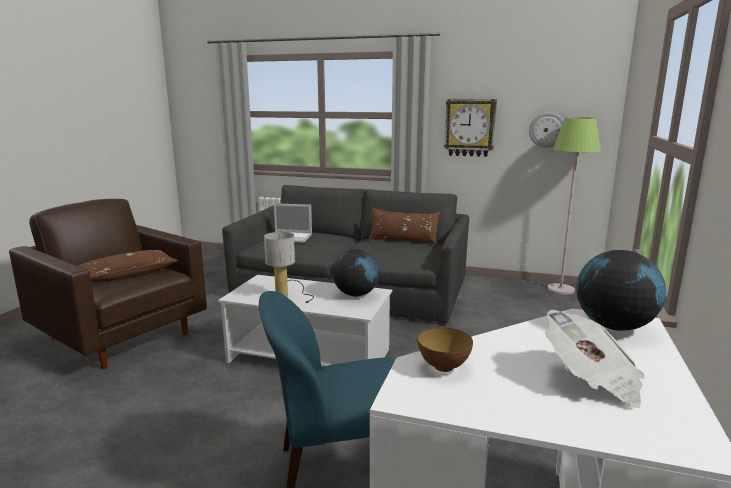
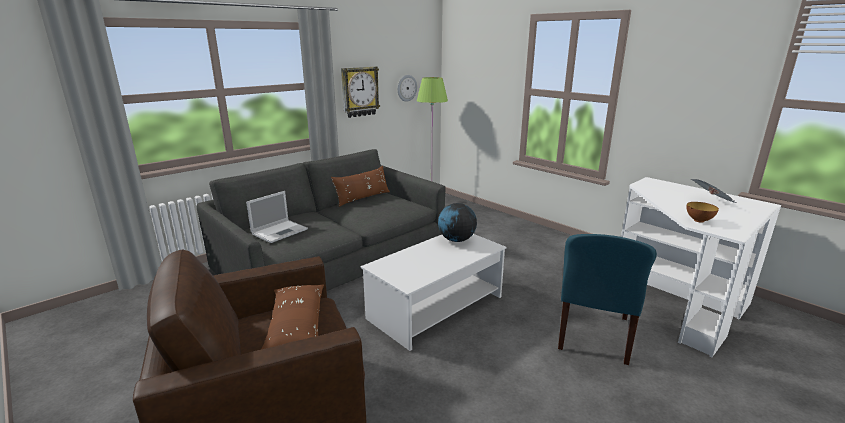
camera: 60 degrees left, 5 degrees up
table lamp [264,232,314,303] -> none
globe [577,250,666,331] -> none

